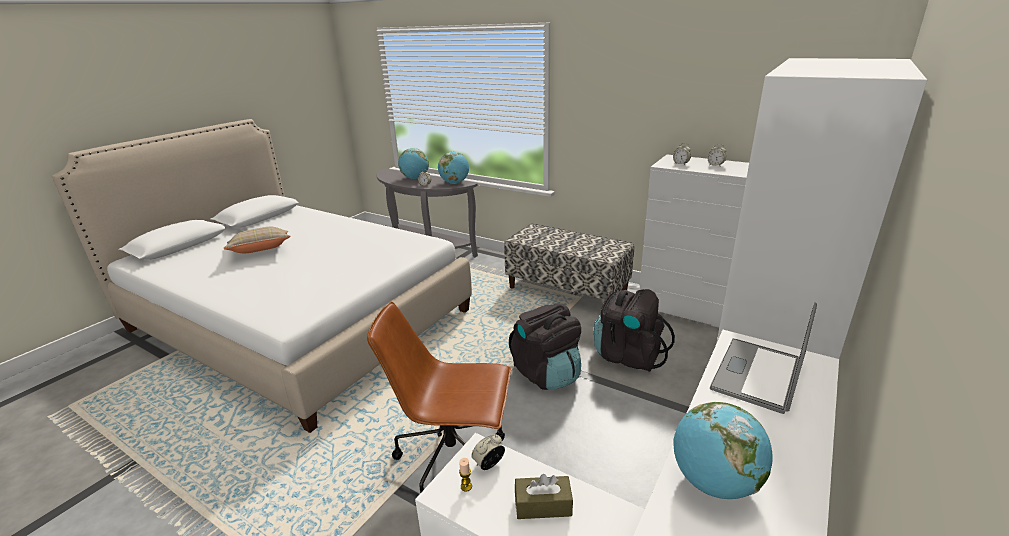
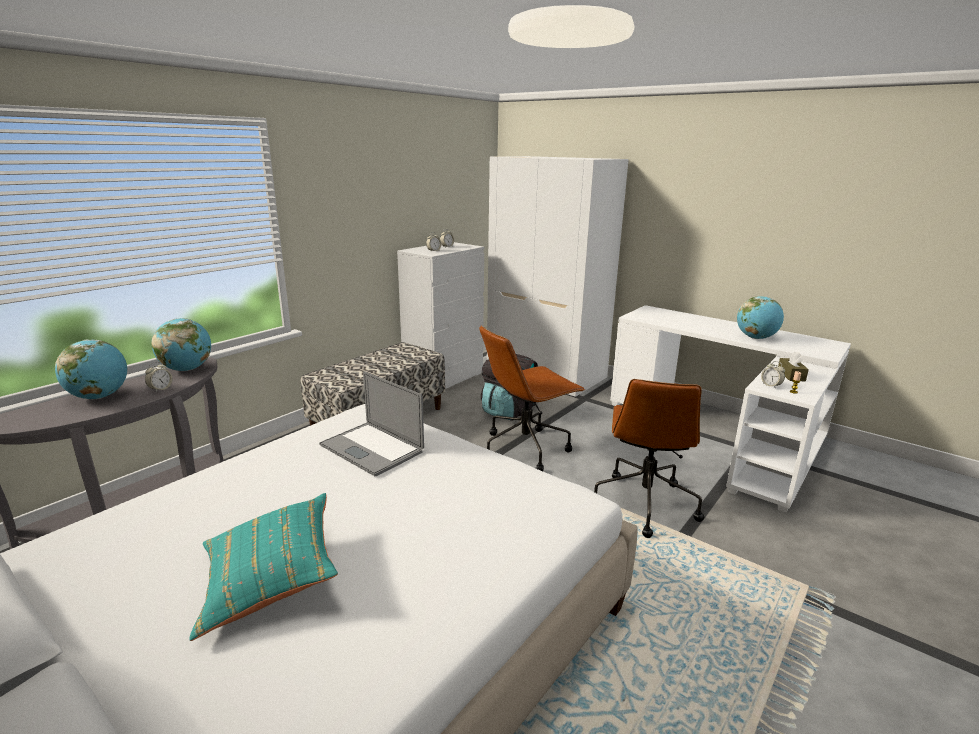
camera: 85 degrees left, 5 degrees down
beige pillow [223,227,290,253] -> turquoise pillow [190,493,338,641]
black backpack [509,303,581,390] -> brown office chair [479,326,585,471]
laptop [710,302,817,414] -> laptop moved to [319,371,424,476]

